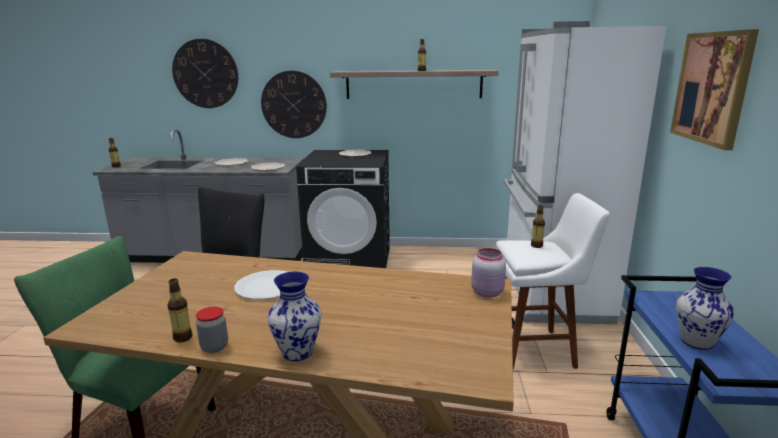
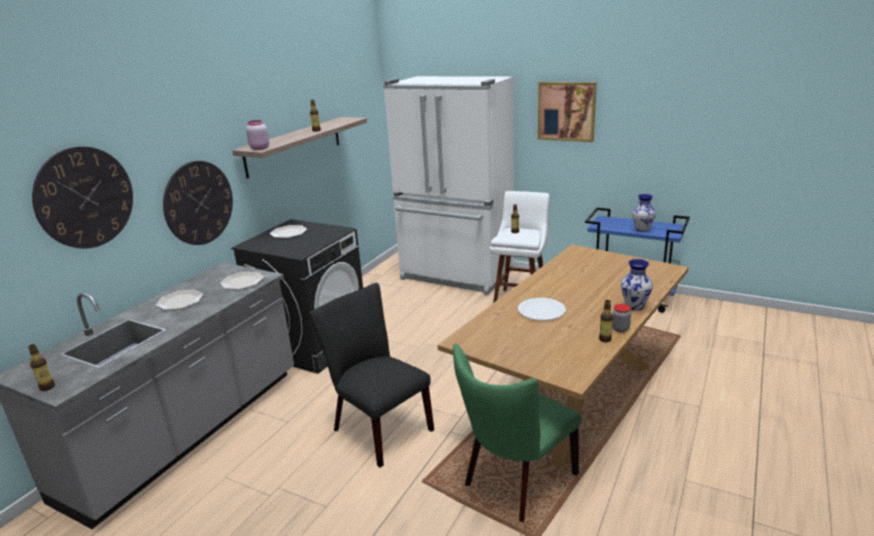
camera: 65 degrees left, 5 degrees up
pink jar [471,248,506,298] -> pink jar moved to [246,120,269,150]

